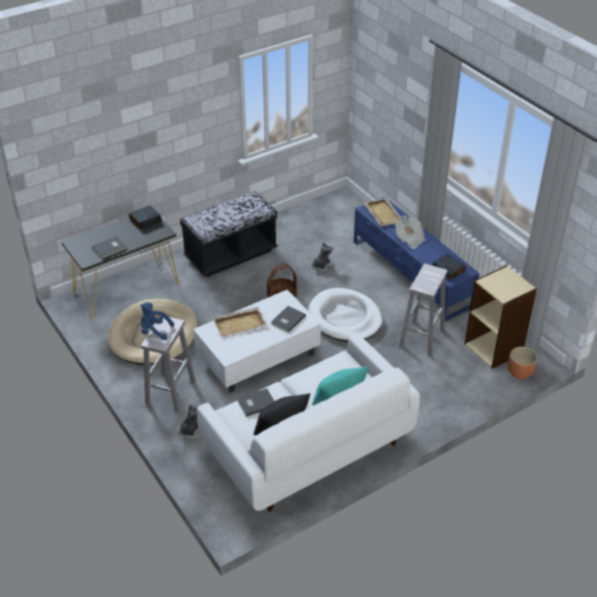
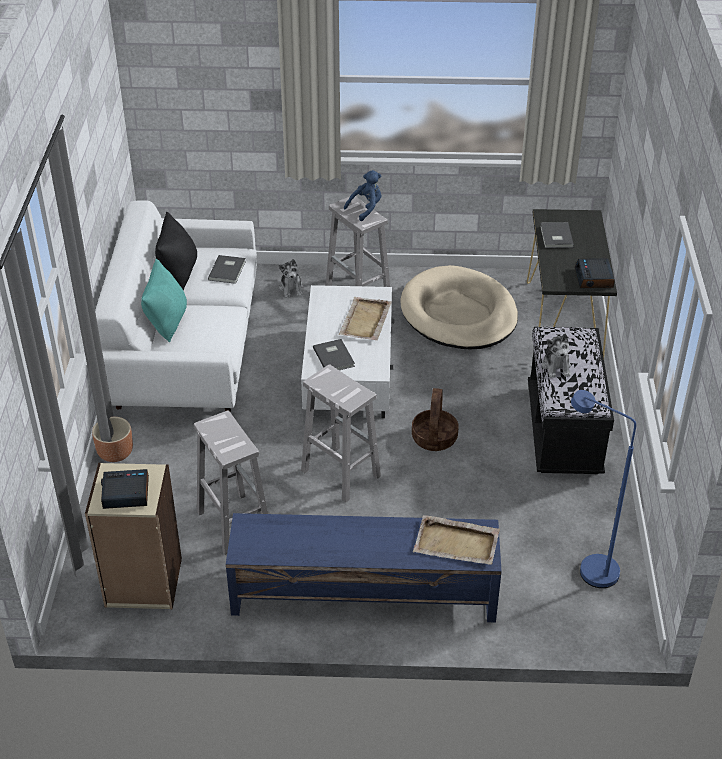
camera: 125 degrees right, 0 degrees up
white dog bed [308,288,382,342] -> white stool [301,364,381,502]
plush toy [311,242,334,272] -> plush toy moved to [542,334,571,378]
newspaper [395,216,426,249] -> none
alarm clock [432,254,466,281] -> alarm clock moved to [101,469,149,509]
brown planter [508,347,537,379] -> brown planter moved to [92,417,133,462]
none -> blue floor lamp [571,390,636,588]

